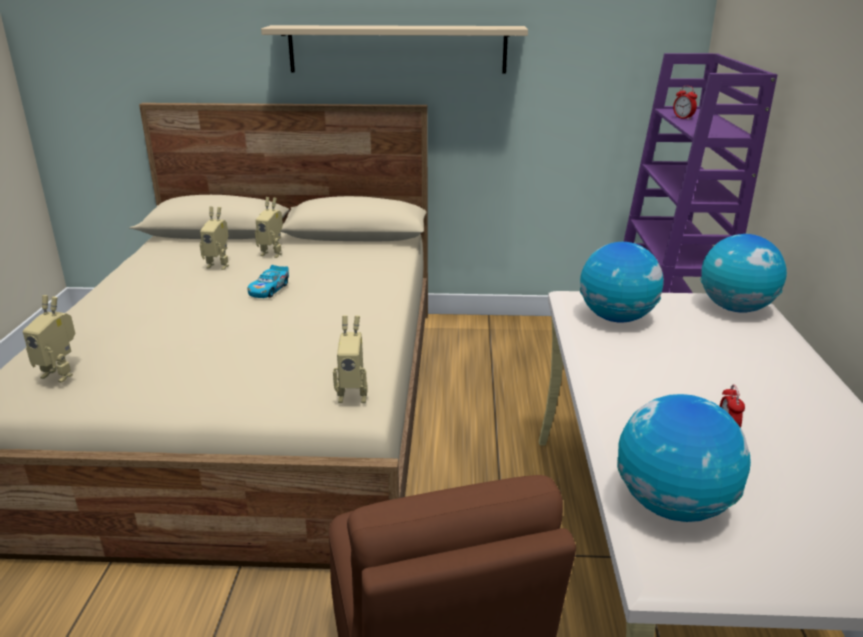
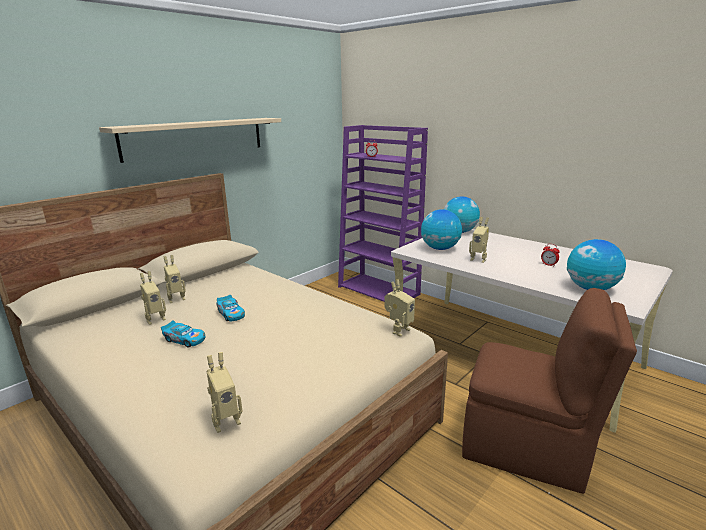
camera: 50 degrees left, 5 degrees down
none -> toy car [161,320,205,348]
none -> toy robot [469,217,489,263]

